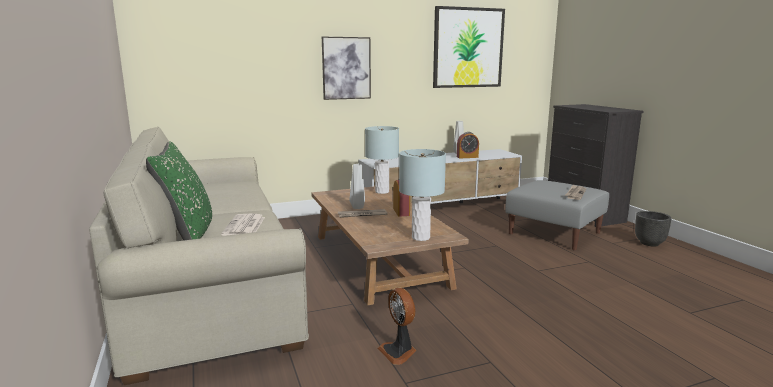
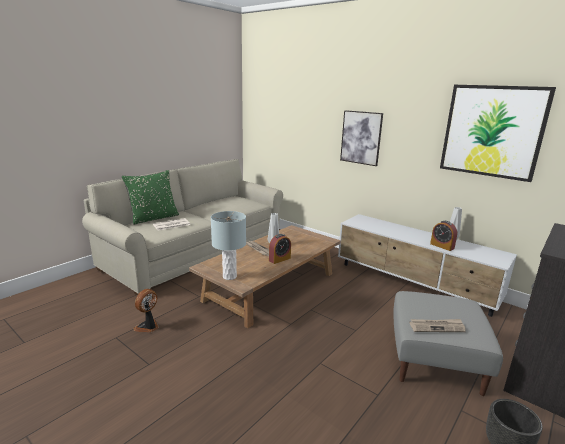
camera: 60 degrees right, 5 degrees up
grey table lamp [365,126,399,194] -> none

